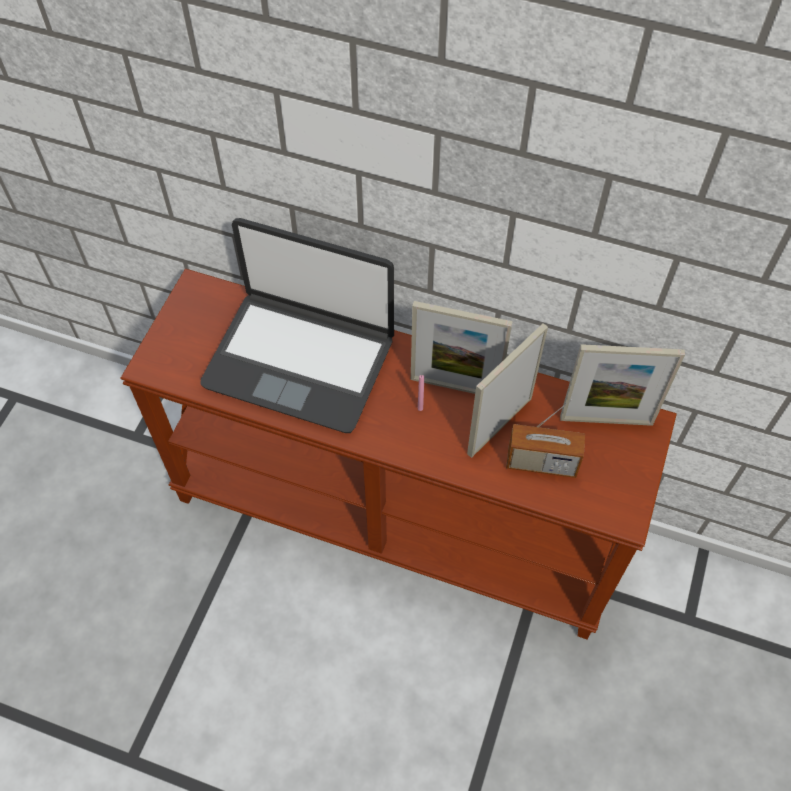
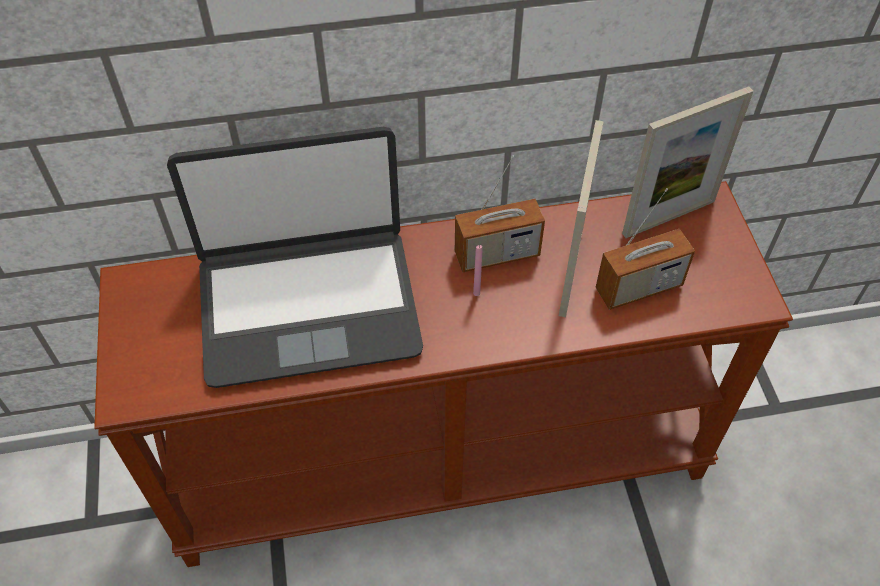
camera: 30 degrees left, 5 degrees down
picture frame [411,301,513,394] -> radio [455,155,545,272]

